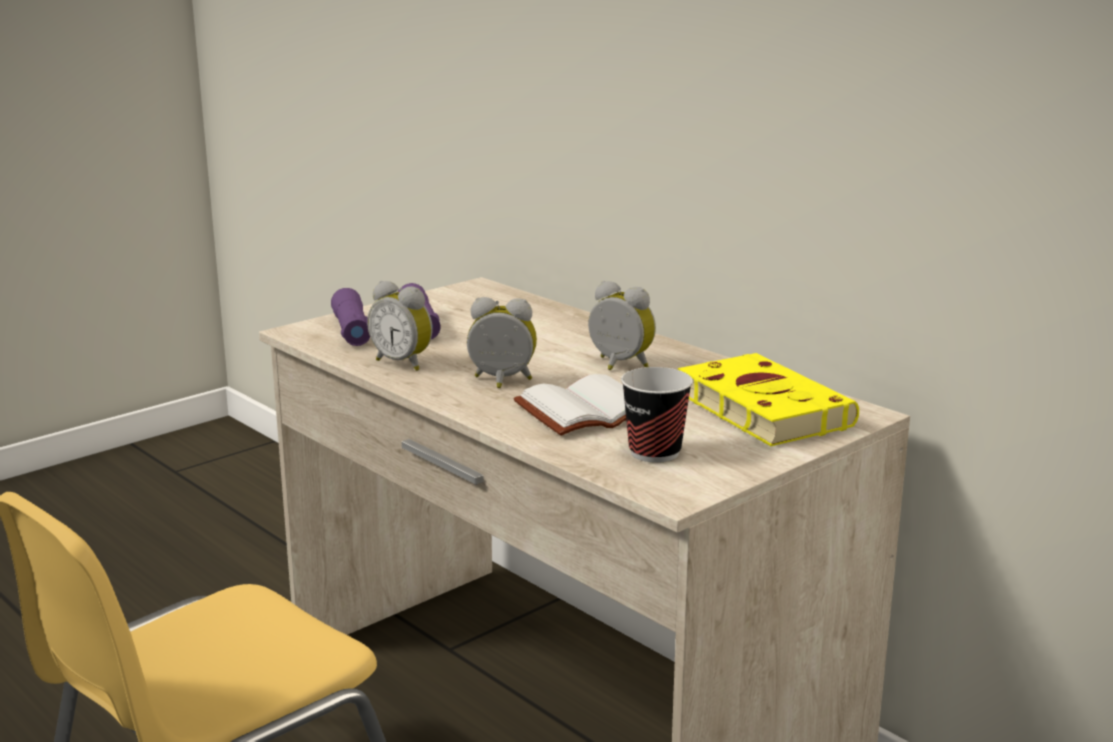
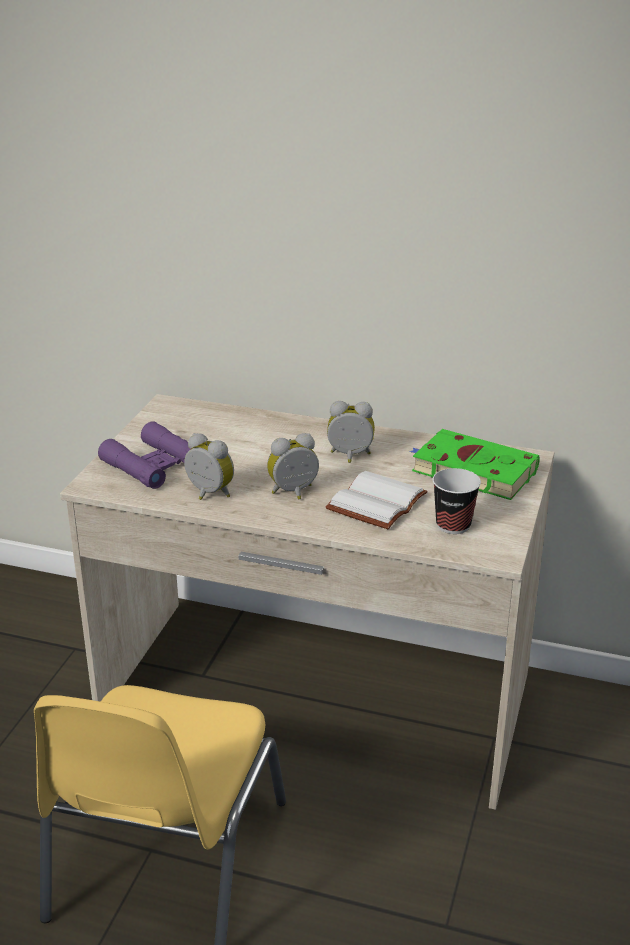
camera: 30 degrees left, 10 degrees up
alarm clock [367,281,433,371] -> alarm clock turned 150 degrees counterclockwise [184,433,234,500]
yellow book [678,353,859,446] -> green book [409,429,540,500]

